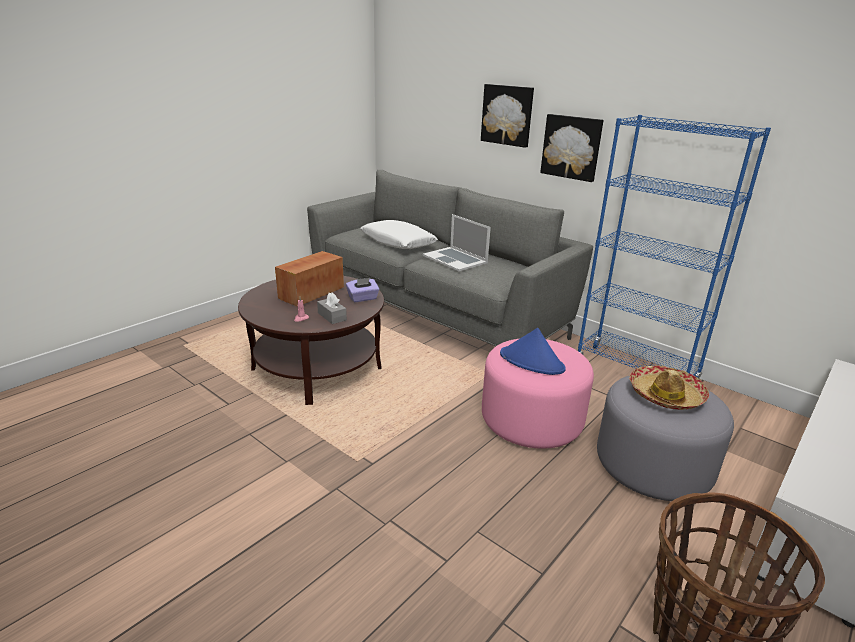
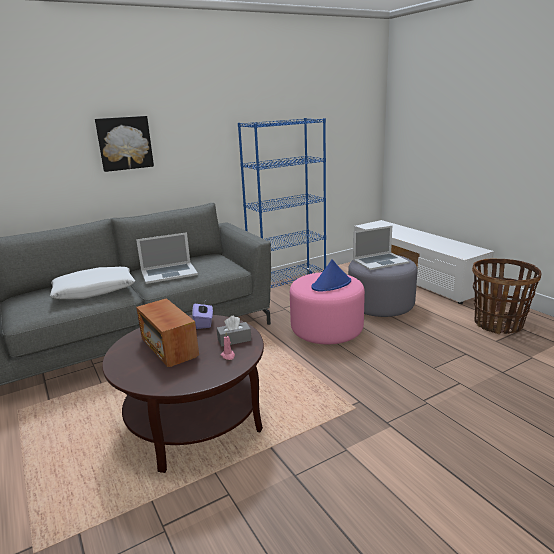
camera: 70 degrees left, 5 degrees down
picture [540,114,604,182] -> none
hat [629,366,709,410] -> laptop [353,226,409,270]

